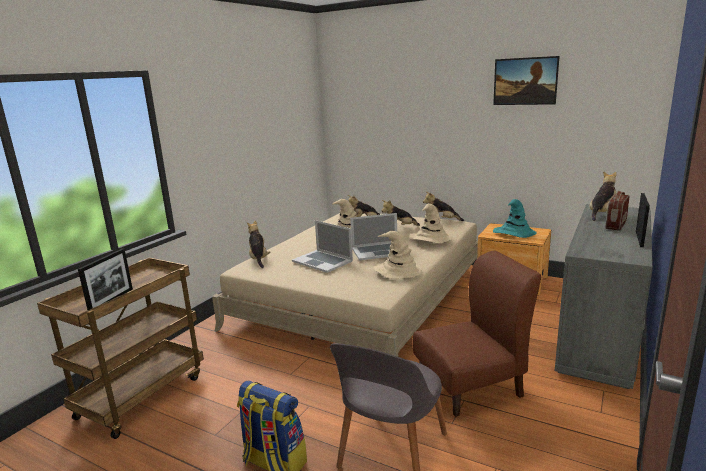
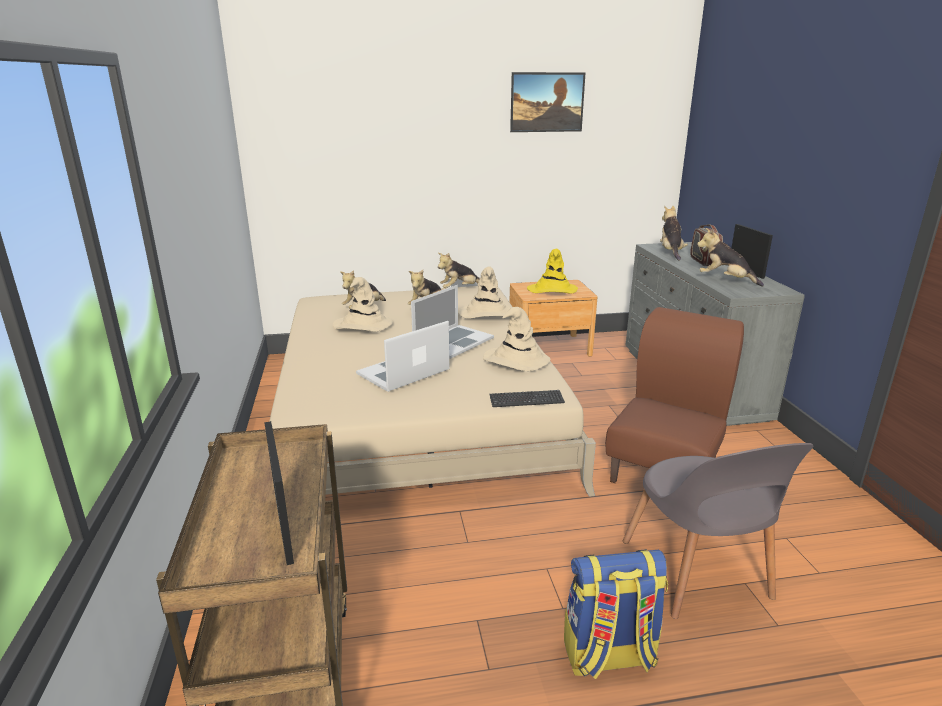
camera: 40 degrees left, 5 degrees up
plush toy [247,221,270,268] -> plush toy moved to [697,228,764,287]
laptop [292,220,353,273] -> laptop turned 135 degrees clockwise [356,321,449,392]
turquoise hat [493,199,537,238] -> yellow hat [527,249,578,293]
none -> keyboard [489,390,565,407]

